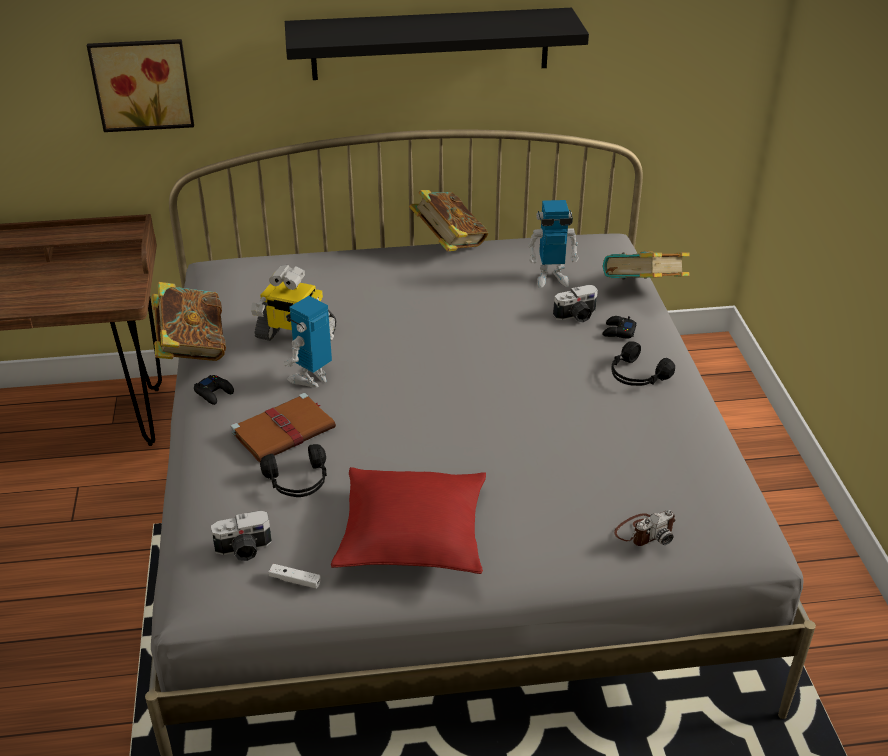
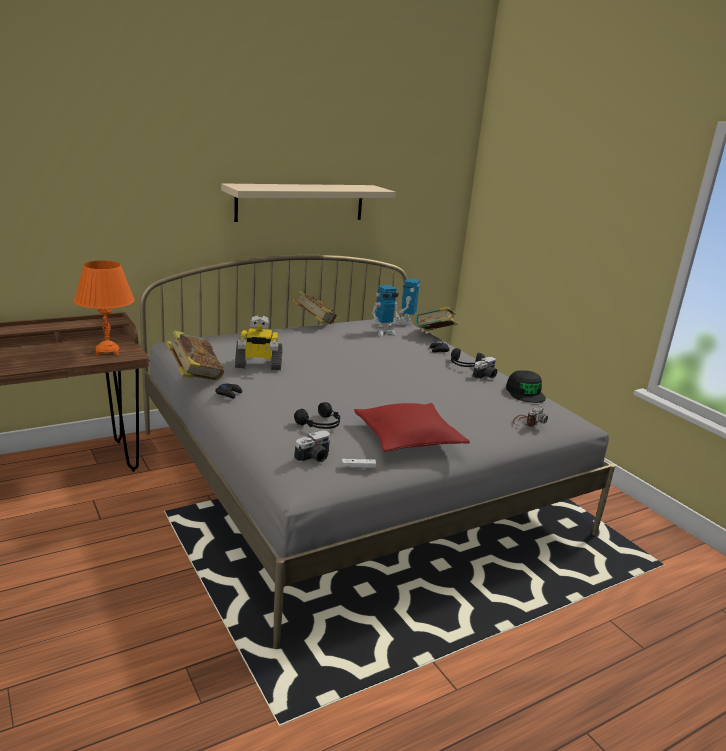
camera: 25 degrees left, 15 degrees down
picture [87,39,194,132] -> none
brown book [231,393,336,462] -> none
toy robot [284,296,334,388] -> toy robot moved to [394,278,420,325]
black shelf [285,8,589,80] -> beige shelf [221,184,396,222]
camera [553,285,598,322] -> camera moved to [473,357,497,379]
none -> orange table lamp [74,261,135,356]
none -> black cap [506,370,546,403]

